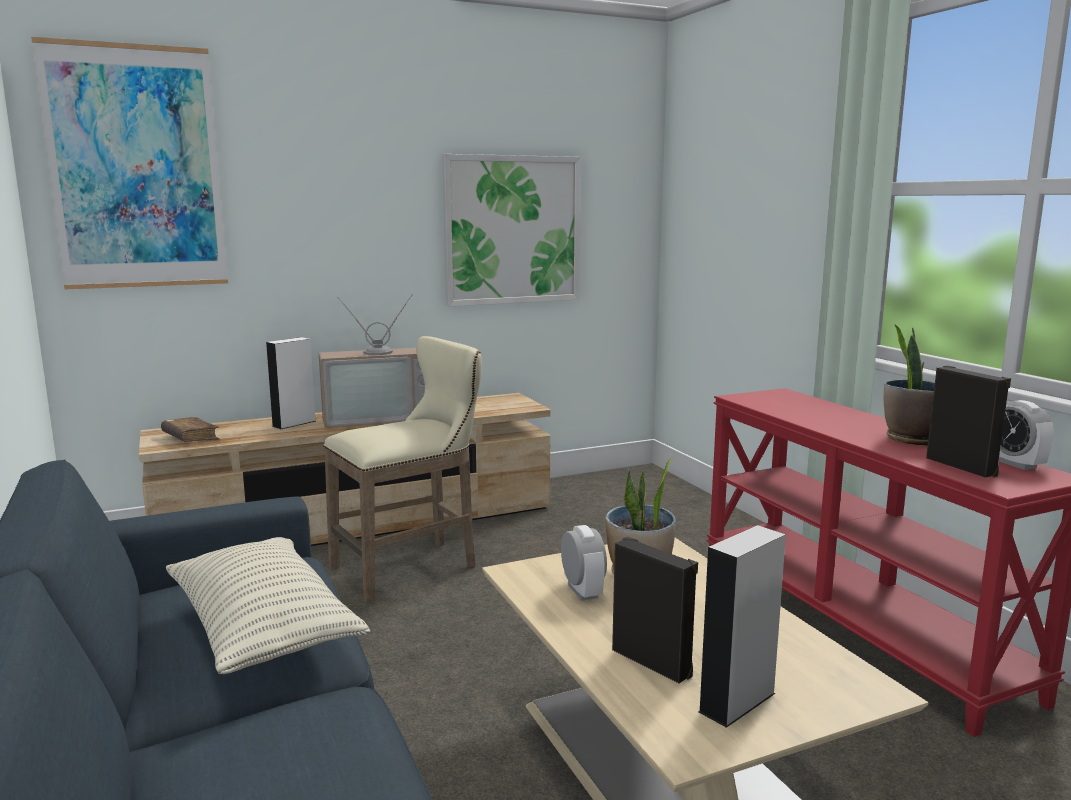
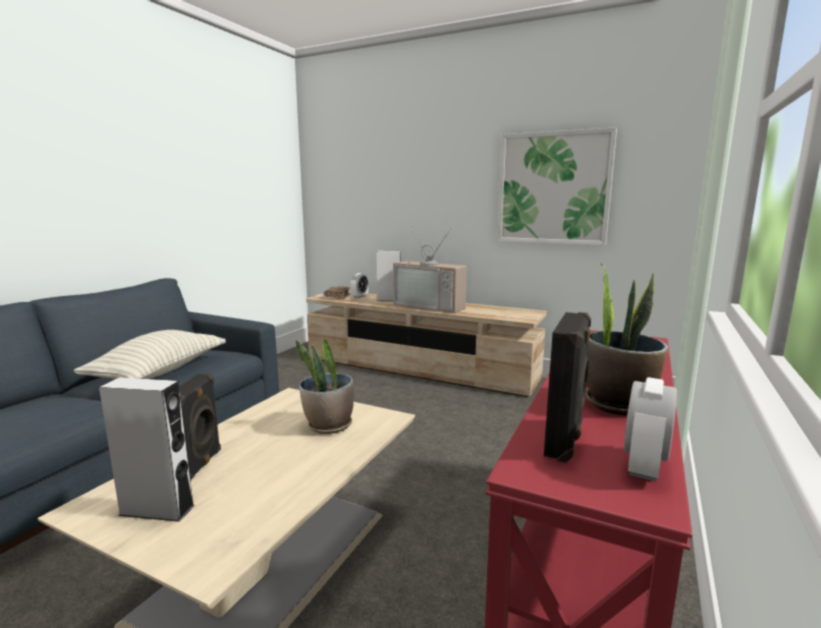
camera: 50 degrees right, 0 degrees up
picture [31,37,228,289] -> none
beige stool [323,336,482,603] -> none
alarm clock [561,525,607,601] -> alarm clock moved to [350,273,369,298]

